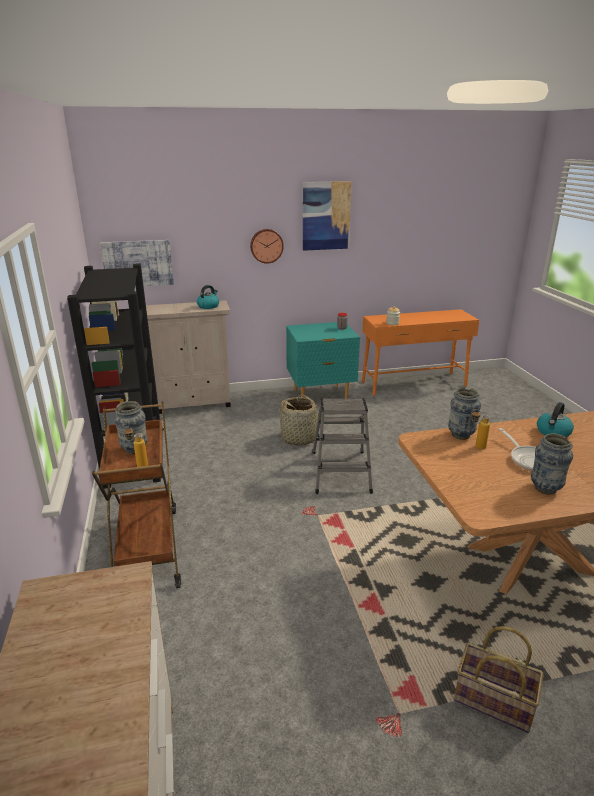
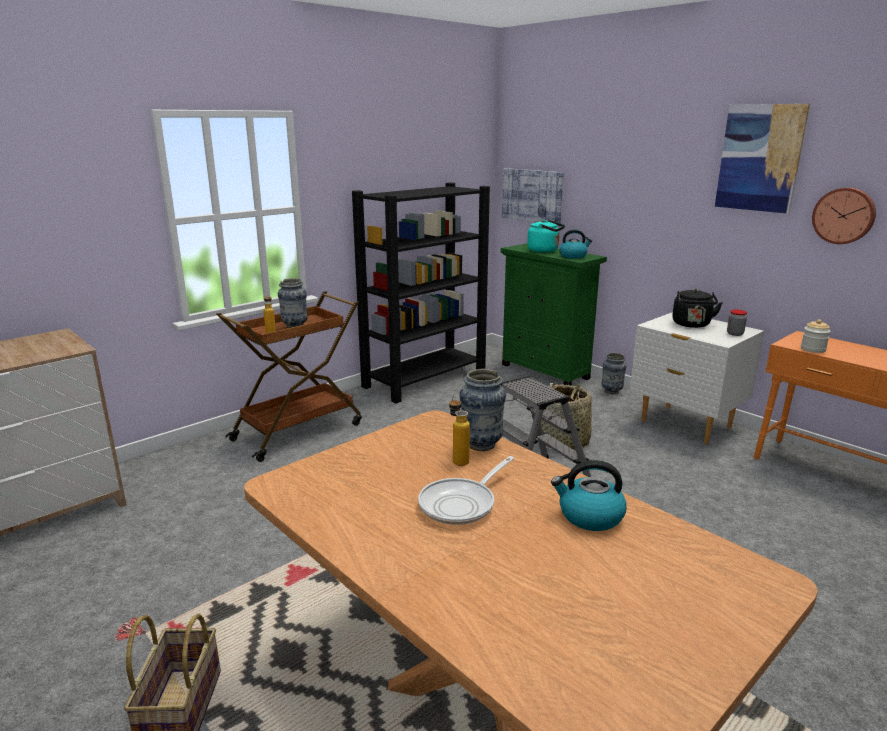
camera: 60 degrees right, 5 degrees down
beige cabinet [146,300,231,414] -> green cabinet [501,243,607,386]
wall clock [250,229,284,264] -> wall clock moved to [812,187,876,244]
turquoise nightstand [286,322,360,399] -> white nightstand [630,312,764,444]
vase [531,434,573,495] -> vase moved to [602,353,627,394]
none -> turquoise kettle [527,220,565,253]
none -> black kettle [672,289,723,328]

